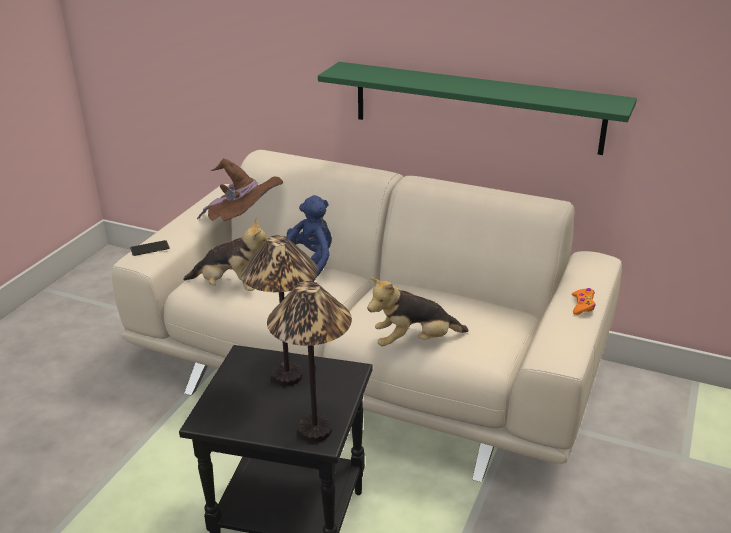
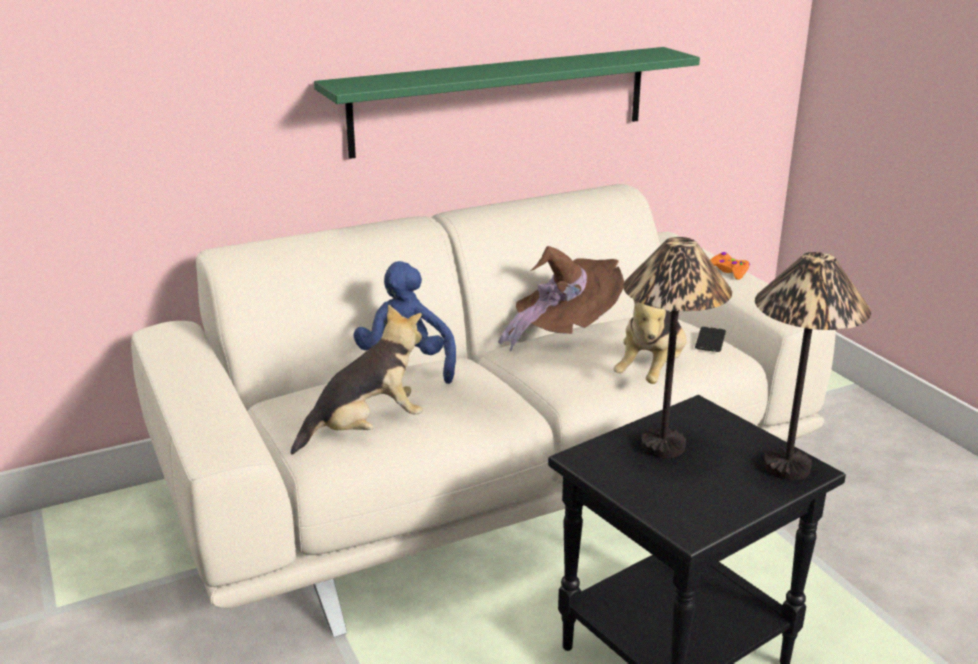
camera: 50 degrees left, 5 degrees down
phone [130,240,170,256] -> phone moved to [695,327,726,352]
brown hat [197,158,283,221] -> brown hat moved to [498,246,624,351]

